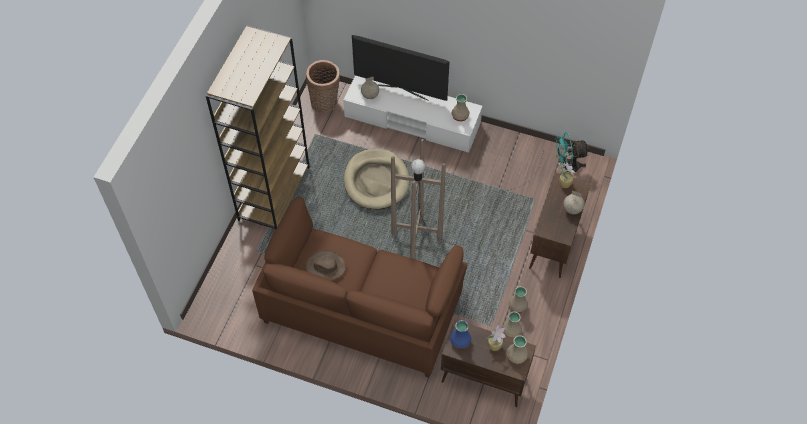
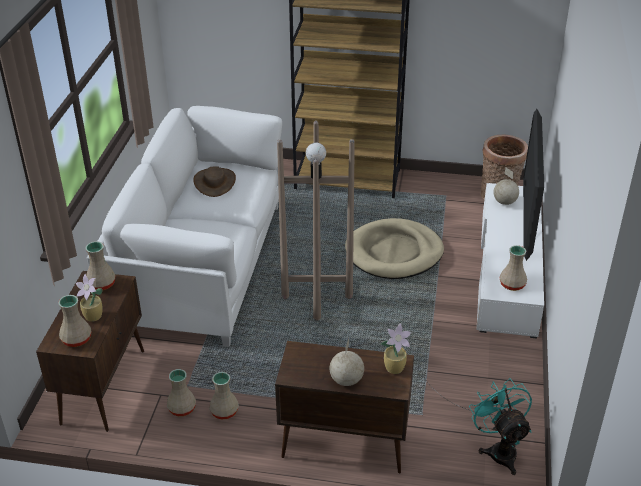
camera: 80 degrees right, 20 degrees down
brown sofa [252,197,468,378] -> white sofa [87,106,282,347]
blue vase [450,320,471,349] -> beige vase [85,241,116,290]

